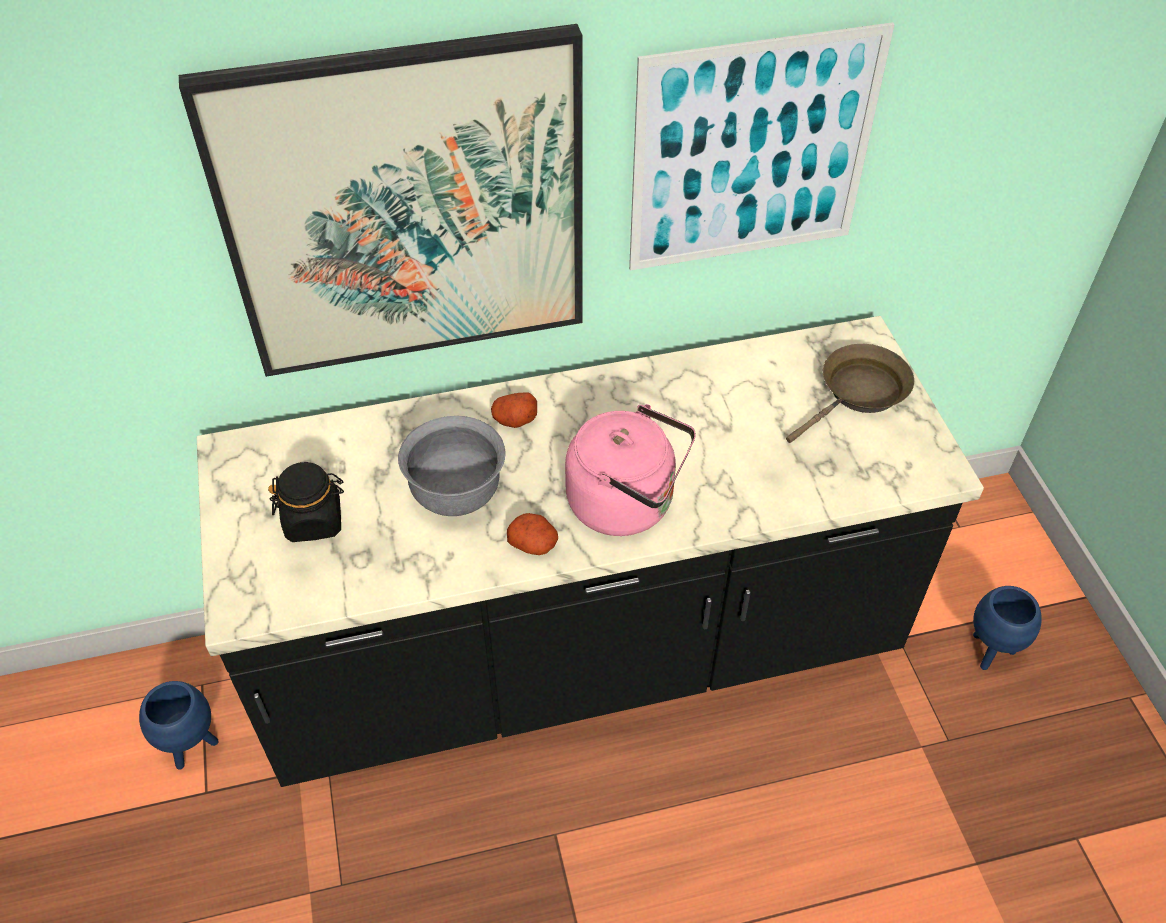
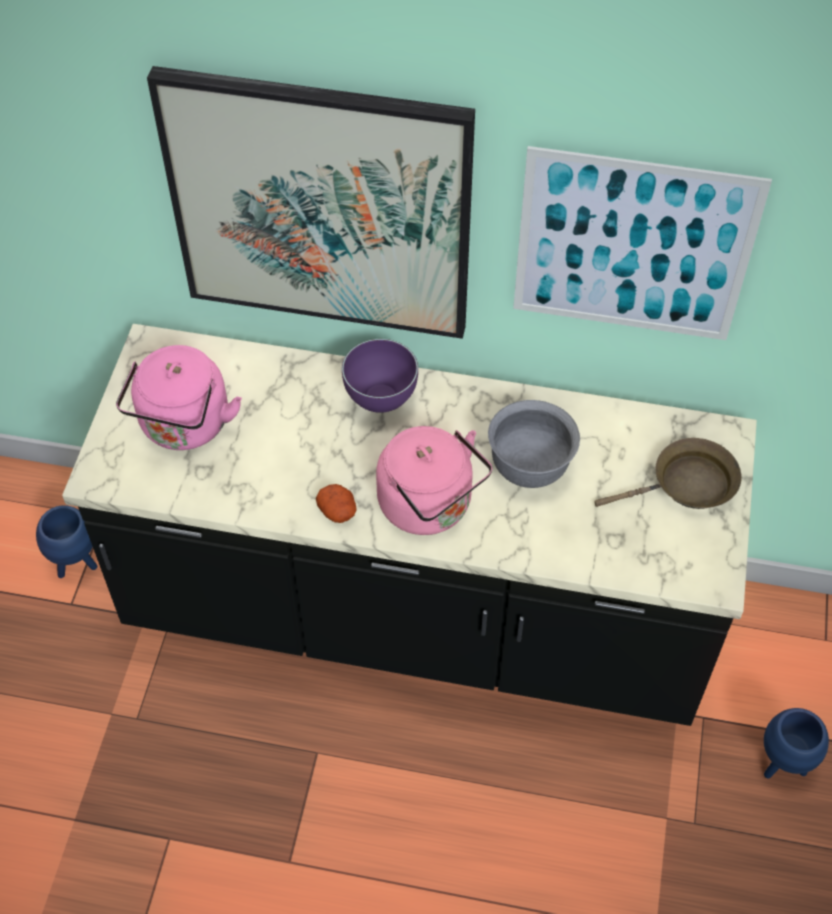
camera: 25 degrees right, 5 degrees up
black jar [268,462,344,542] -> pink kettle [116,345,242,450]
grey bowl [398,416,506,516] -> grey bowl moved to [488,400,580,488]
potato [491,393,537,428] -> purple bowl [342,339,418,413]

